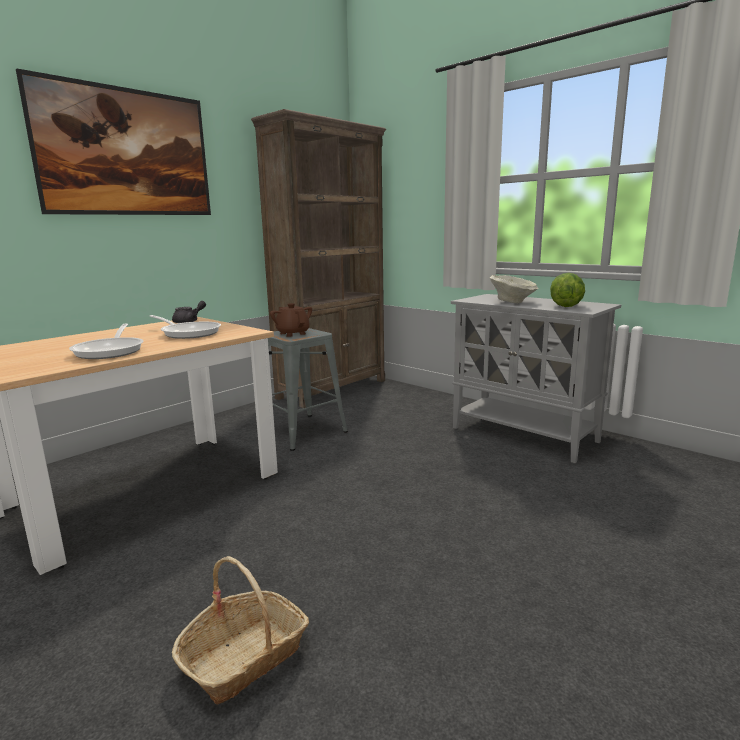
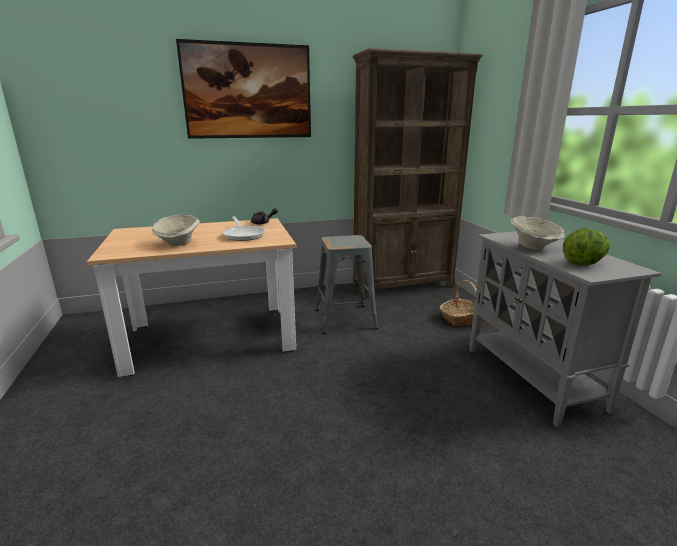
camera: 30 degrees right, 5 degrees up
frying pan [69,324,144,359] -> beige bowl [152,215,200,246]
basket [172,556,309,705] -> basket moved to [440,280,486,327]
brown teapot [270,303,312,337] -> none

